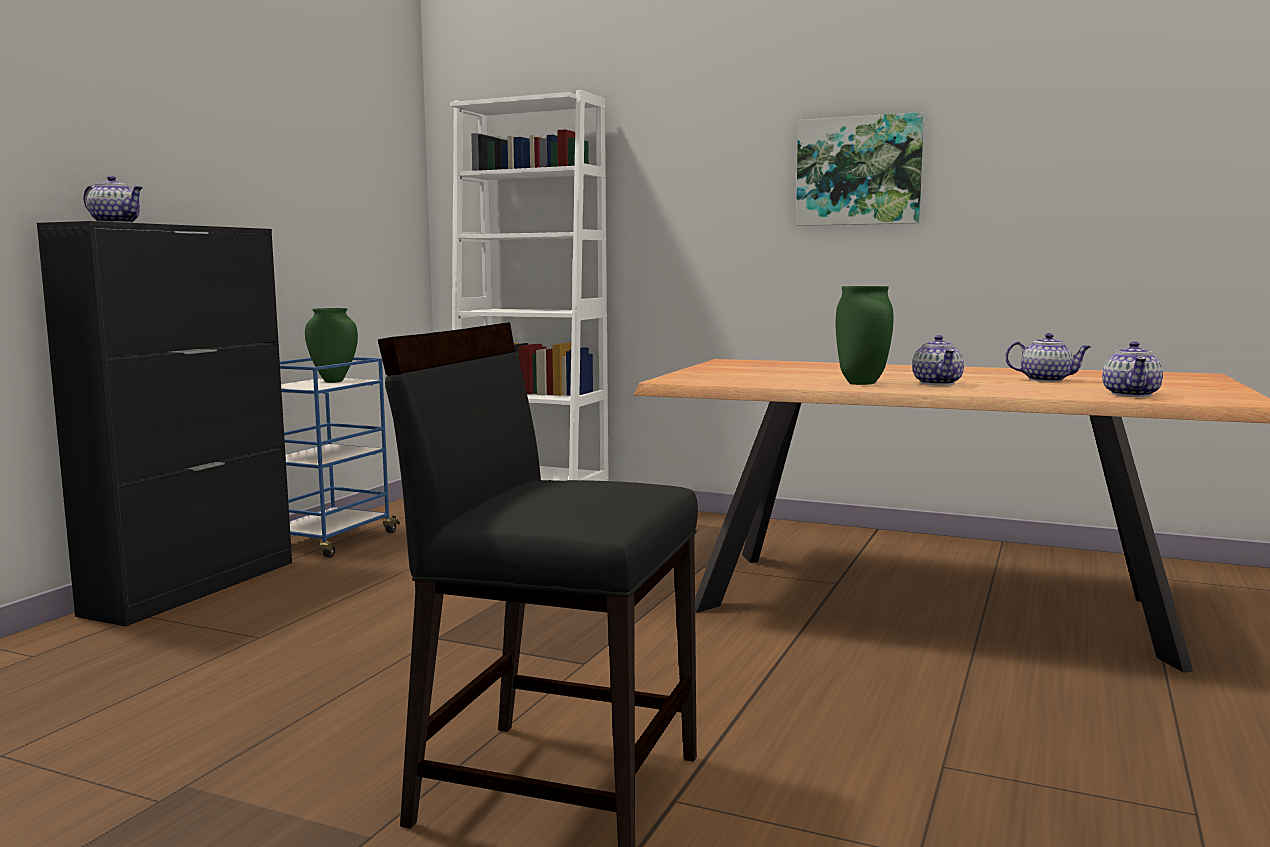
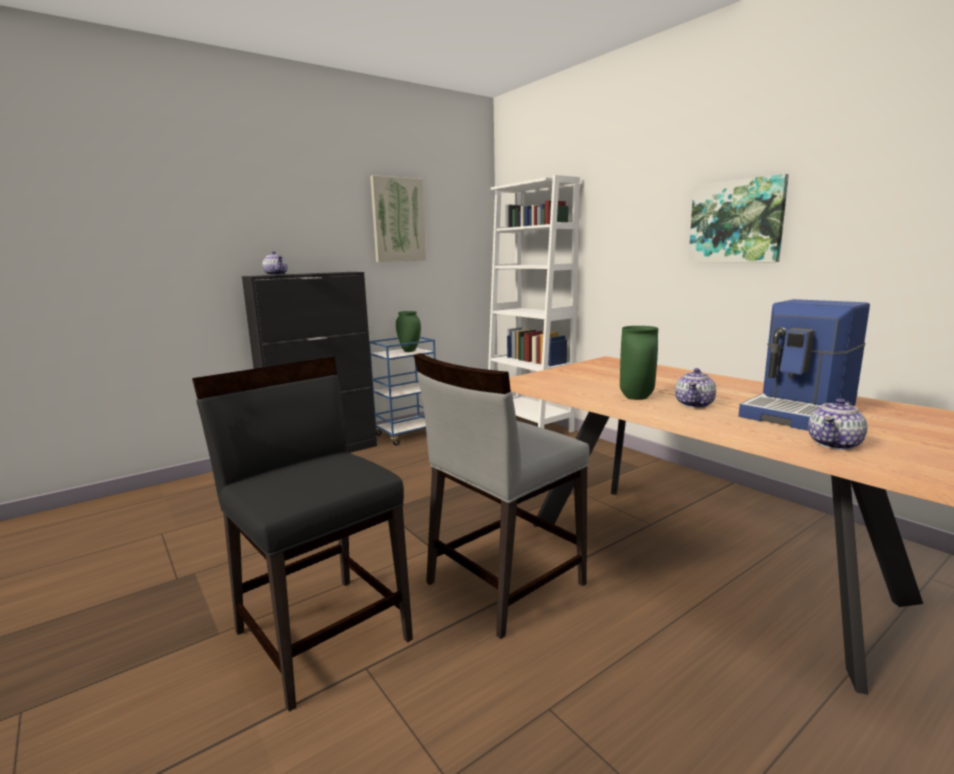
camera: 30 degrees right, 5 degrees up
teapot [1005,333,1091,382] -> coffee machine [739,299,870,431]
none -> picture [370,175,426,262]
none -> grey chair [414,353,590,639]

